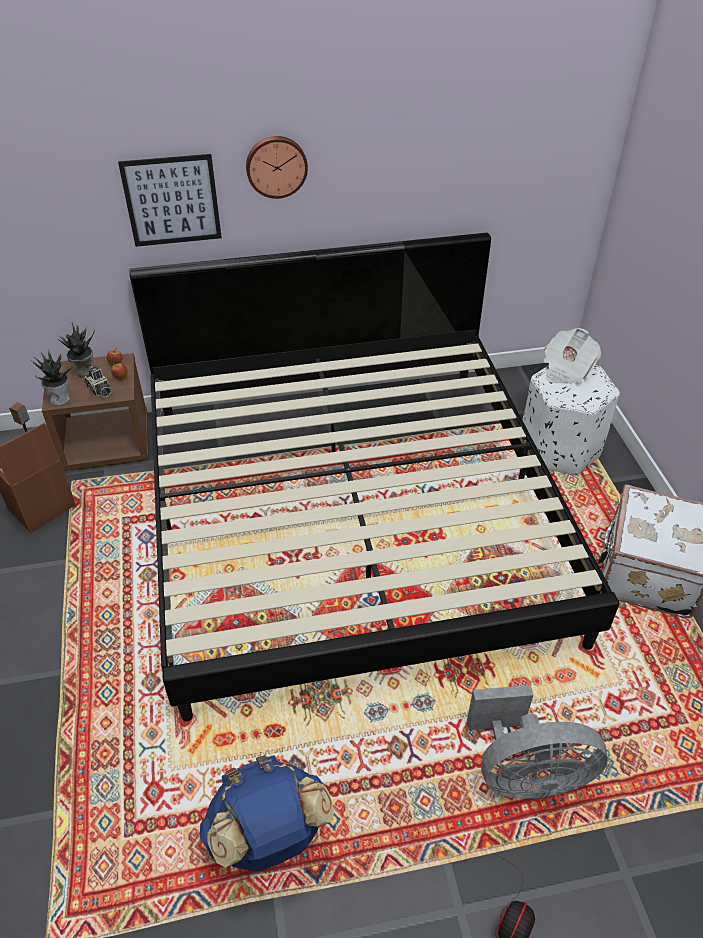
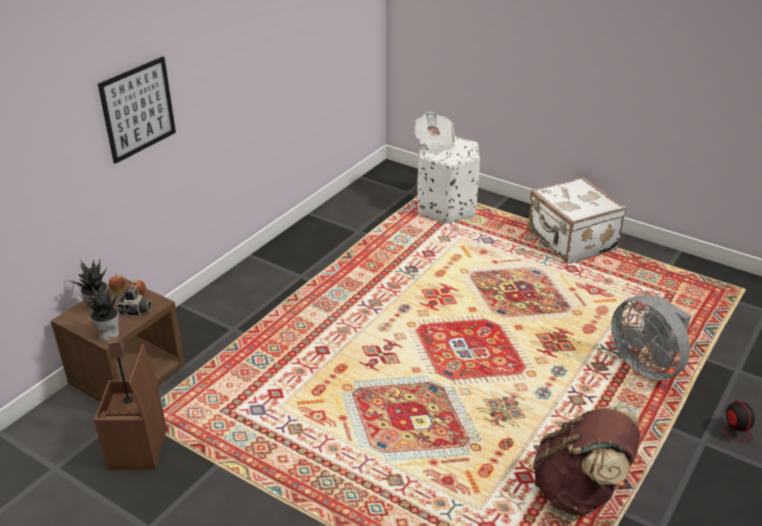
camera: 45 degrees left, 10 degrees down
bed [129,233,619,721] -> none
blue backpack [200,755,334,871] -> brown backpack [533,406,641,516]
wall clock [246,136,308,199] -> none
grey fan [467,685,608,799] -> grey fan turned 105 degrees clockwise [611,295,691,381]

